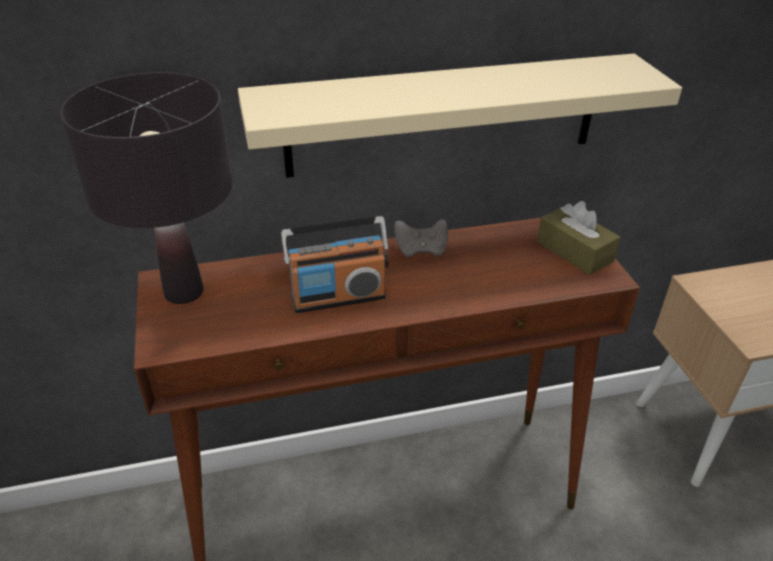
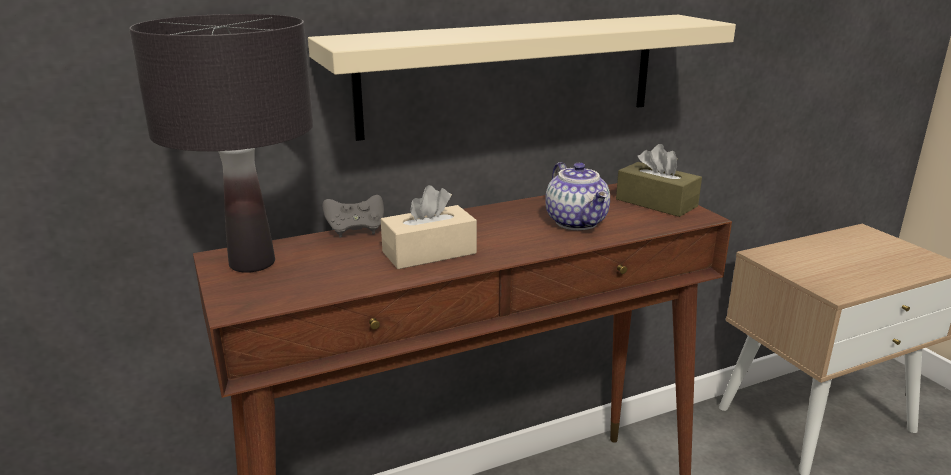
camera: 10 degrees left, 15 degrees down
radio [281,216,388,313] -> beige tissue box [381,185,477,269]
grey game controller [394,219,448,259] -> grey game controller moved to [323,195,384,237]
none -> teapot [545,162,610,230]

